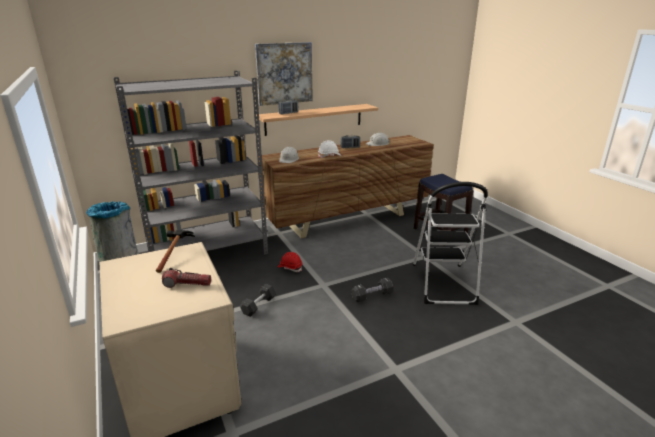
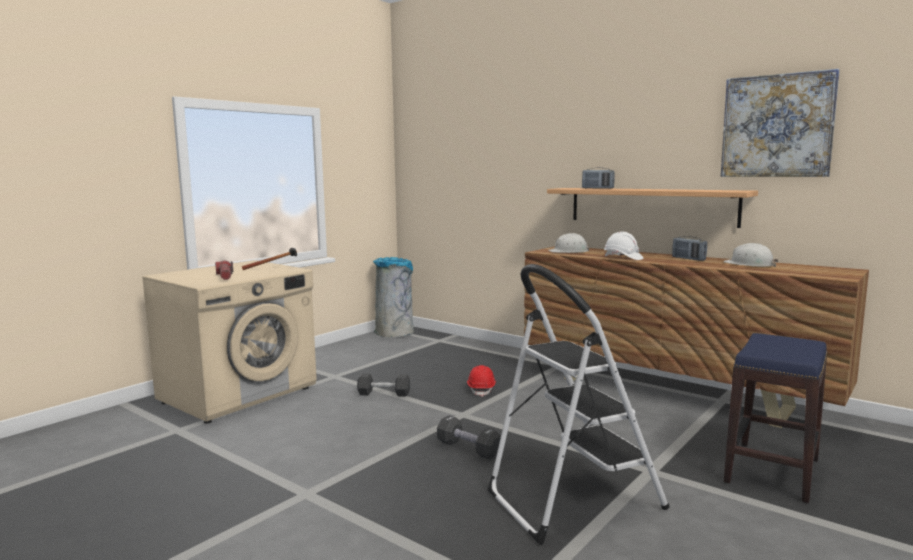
camera: 65 degrees right, 15 degrees down
grey bookcase [113,71,268,255] -> none
picture [255,42,313,106] -> picture moved to [721,69,840,177]

